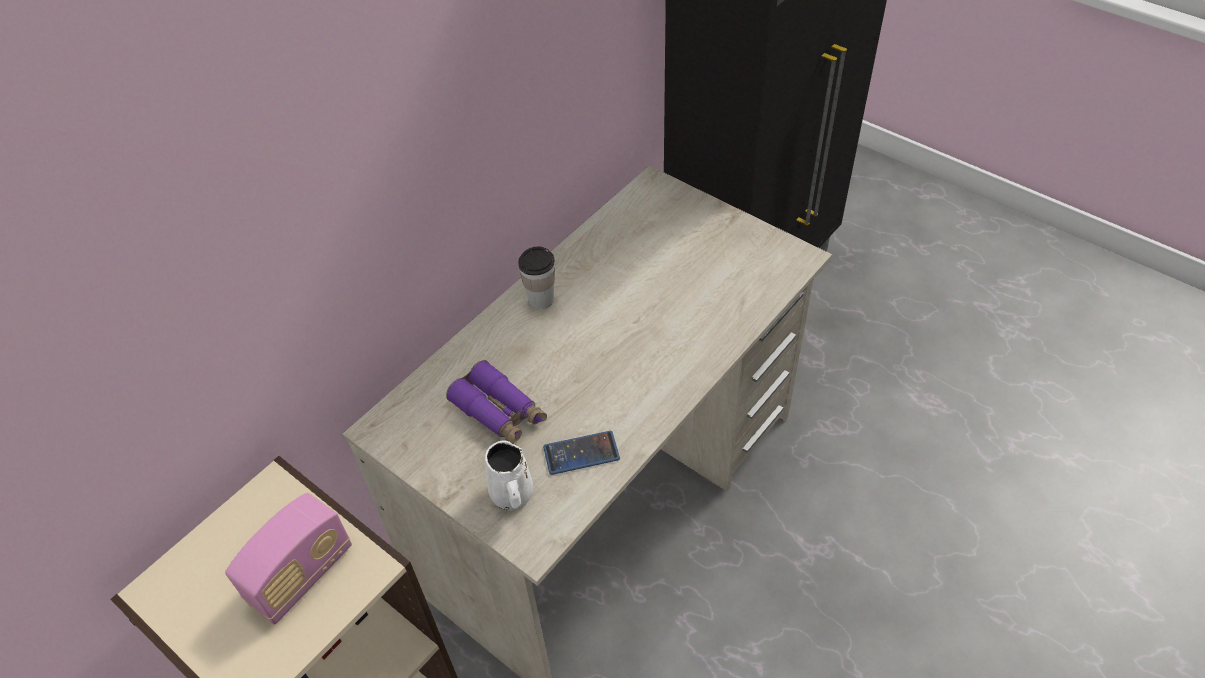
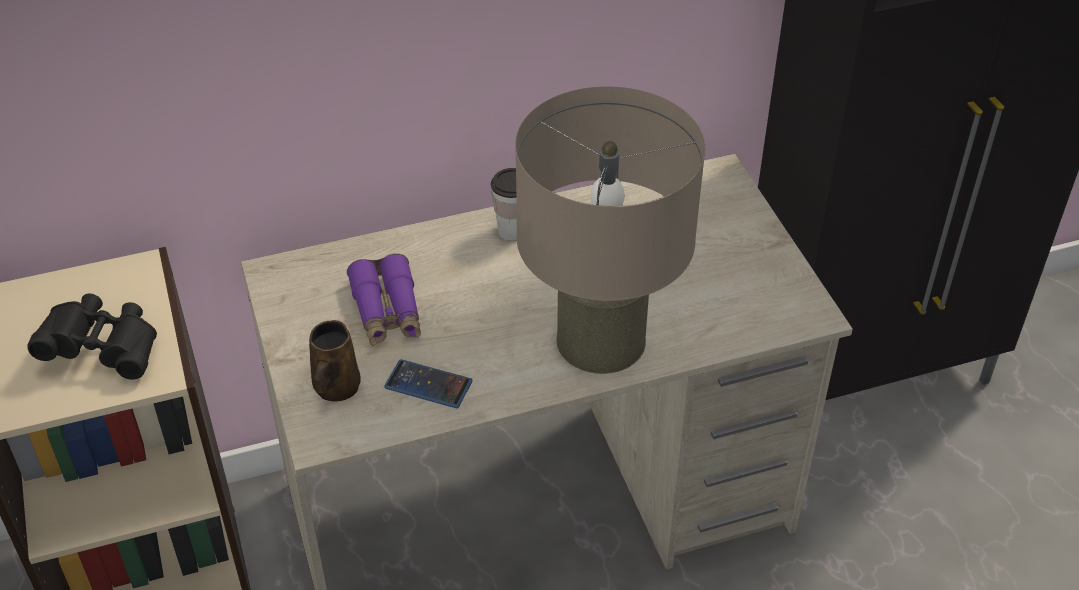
camera: 30 degrees right, 5 degrees down
radio [225,493,352,625] -> black binoculars [27,293,157,380]
white mug [485,440,533,511] -> brown mug [309,320,361,402]
none -> beige table lamp [515,87,705,374]

